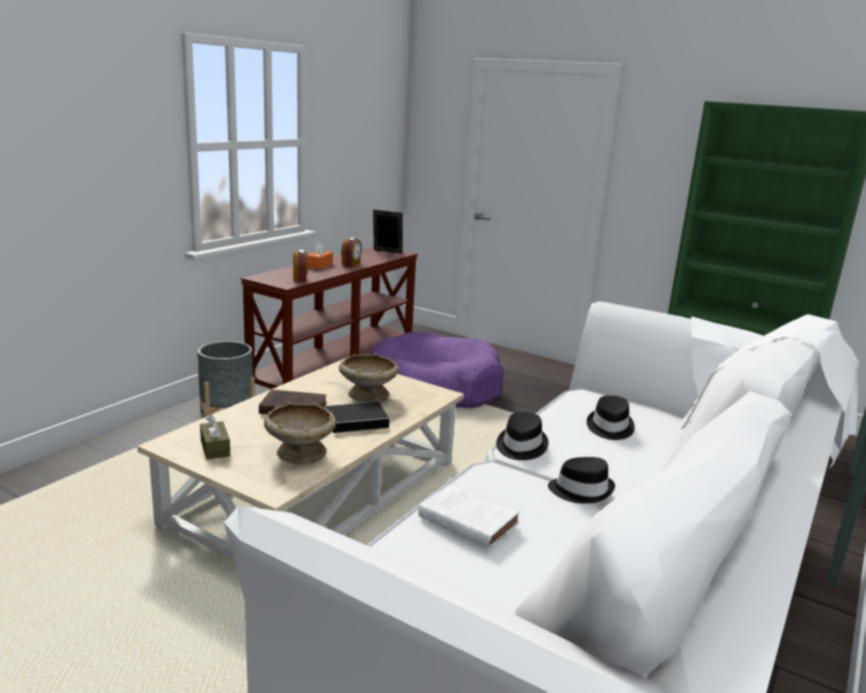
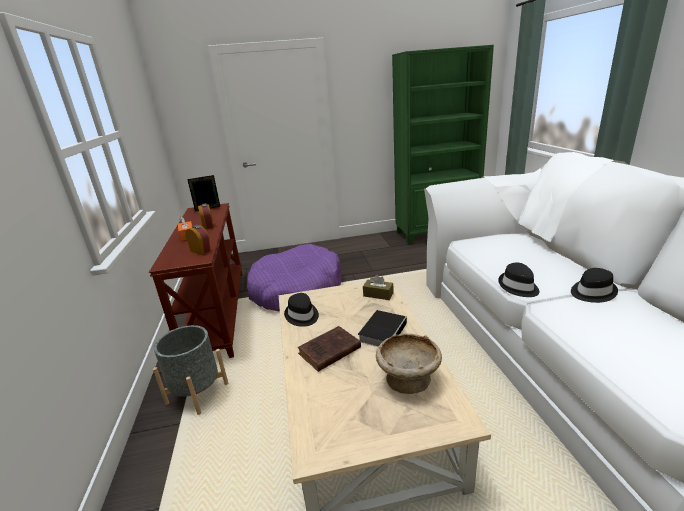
camera: 40 degrees left, 5 degrees up
brown tissue box [200,415,230,459] -> brown tissue box moved to [363,275,394,300]
beige bowl [339,353,399,403] -> none
white book [418,483,520,548] -> none
black hat [587,395,635,440] -> black hat moved to [284,293,319,327]

